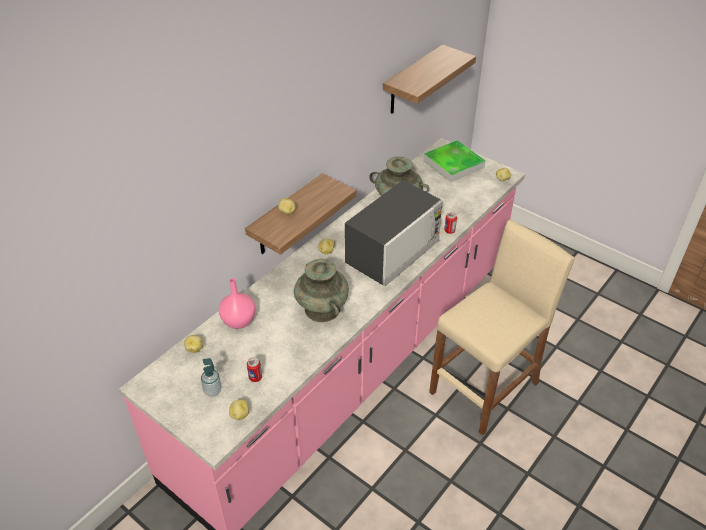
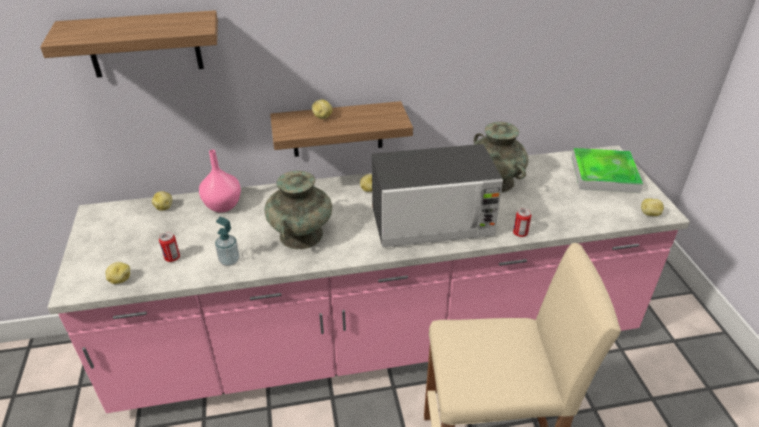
camera: 40 degrees right, 5 degrees down
soap dispenser [201,358,222,397] -> soap dispenser moved to [215,217,240,266]
shelf [383,44,476,114] -> shelf moved to [40,10,218,78]

